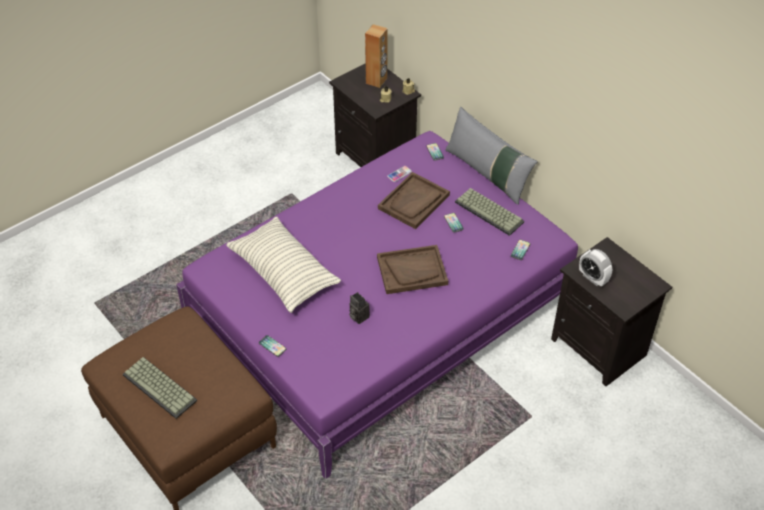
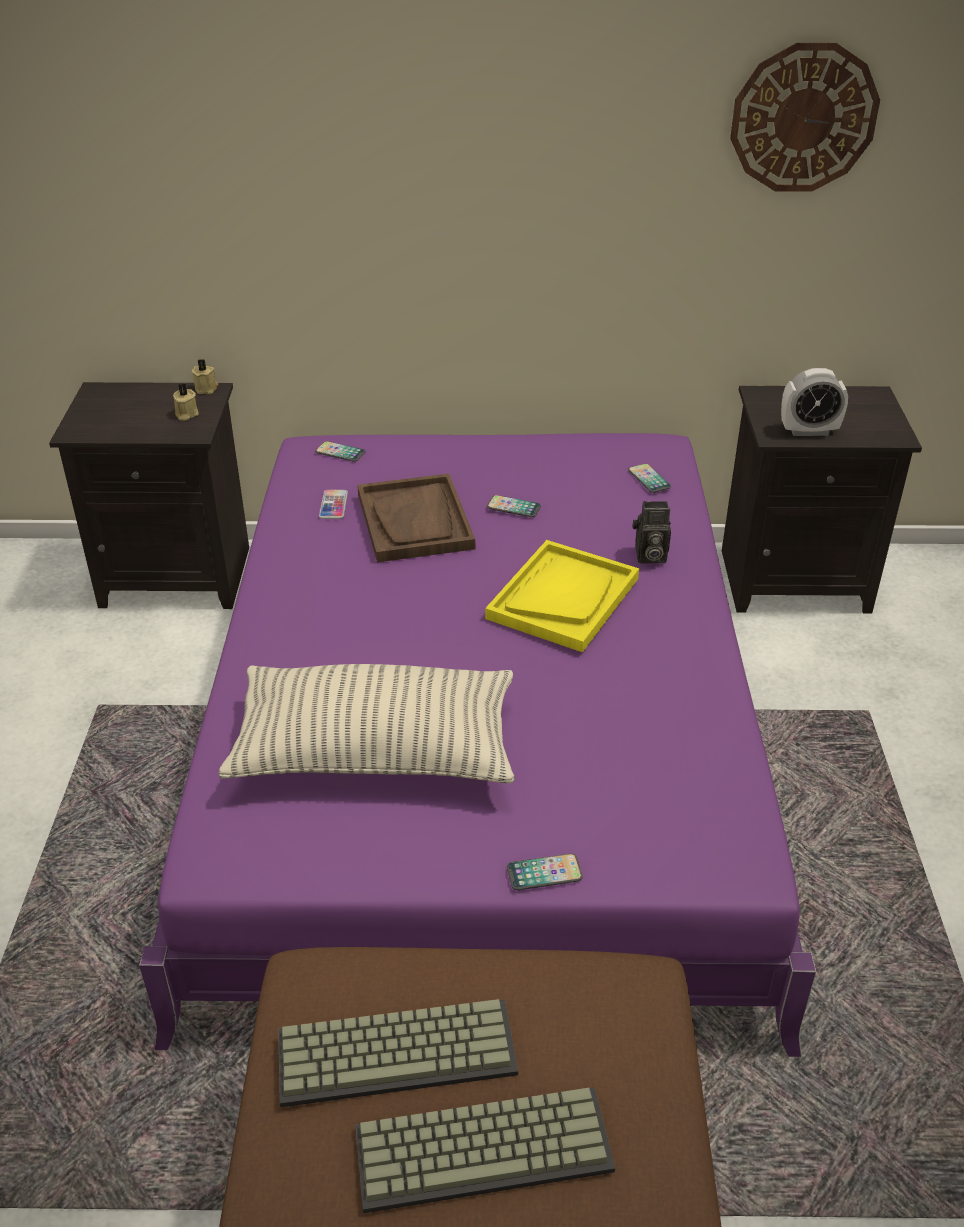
camera: 50 degrees left, 10 degrees down
camera [349,292,370,324] -> camera moved to [633,501,671,563]
brown speaker [365,24,388,88] -> none
brown tray [377,245,448,294] -> yellow tray [485,540,639,652]
grey pillow [445,107,538,205] -> none
keyboard [455,188,524,236] -> keyboard moved to [278,999,518,1107]
none -> wall clock [730,43,880,192]

